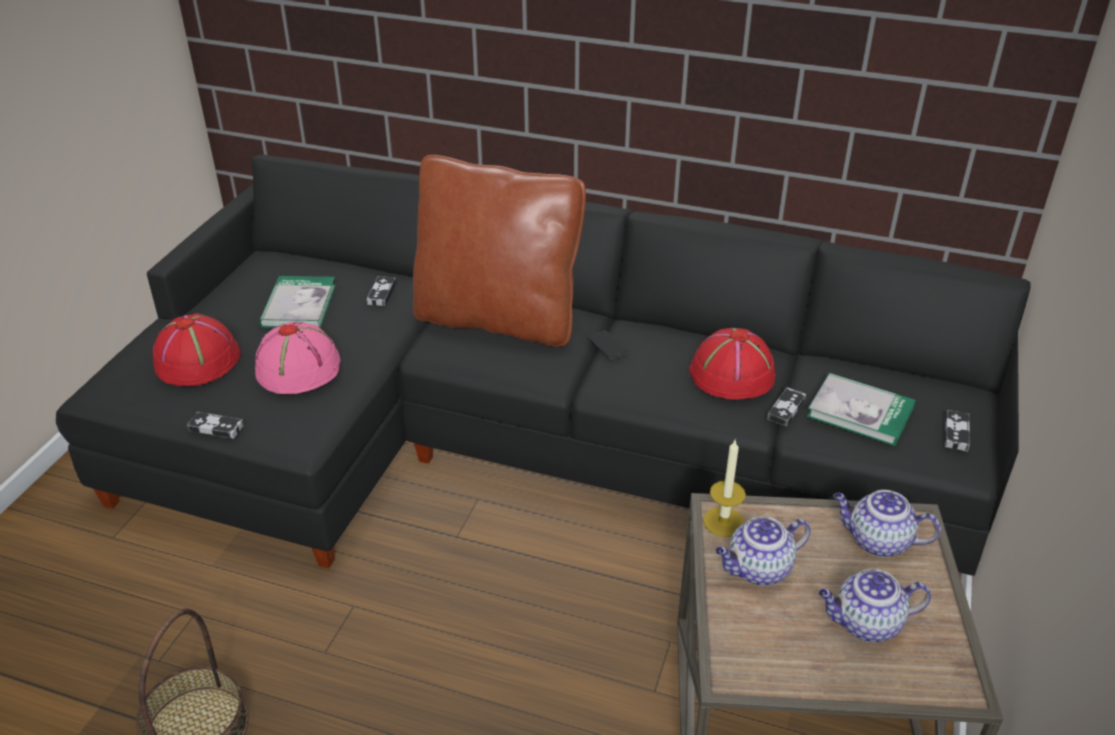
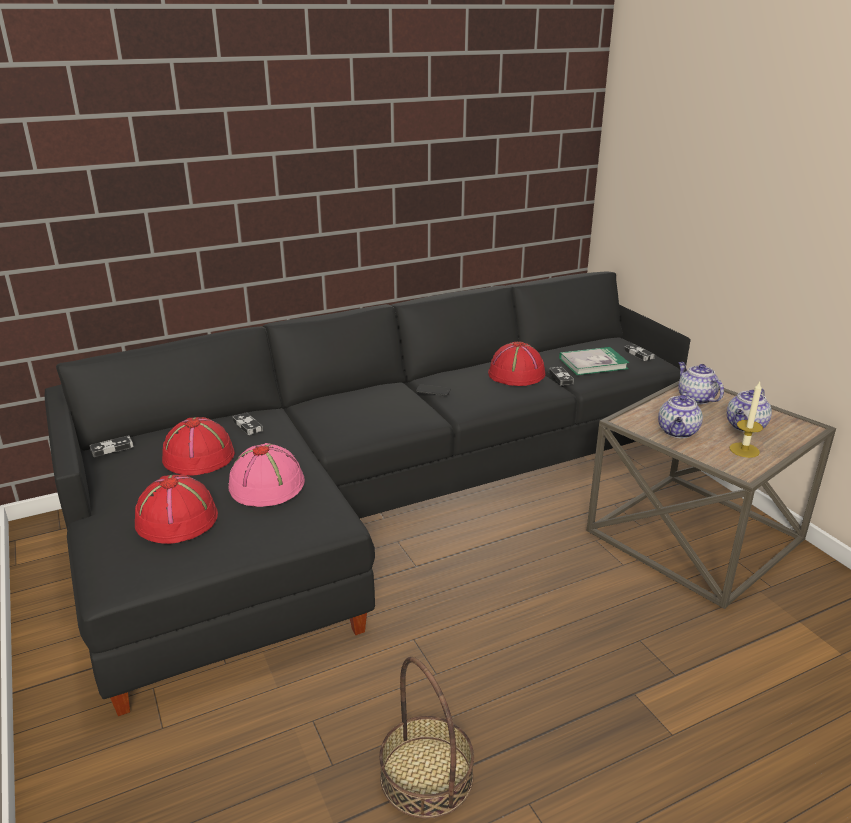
camera: 45 degrees left, 10 degrees down
game controller [187,412,244,439] -> game controller moved to [90,435,134,457]
book [259,276,336,328] -> red hat [162,417,235,476]
brown pillow [413,155,586,347] -> none
candle [703,440,746,537] -> candle moved to [730,382,763,458]
teapot [833,490,941,557] -> teapot turned 90 degrees clockwise [678,362,724,405]

